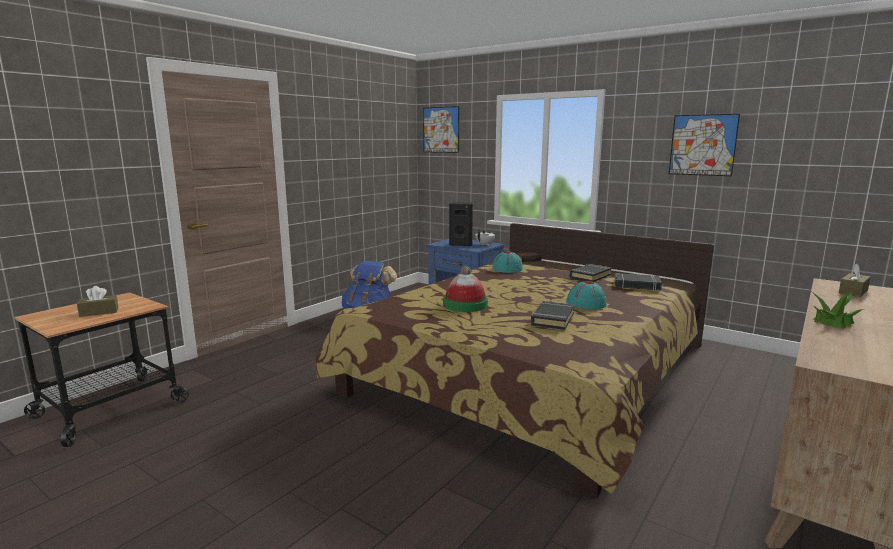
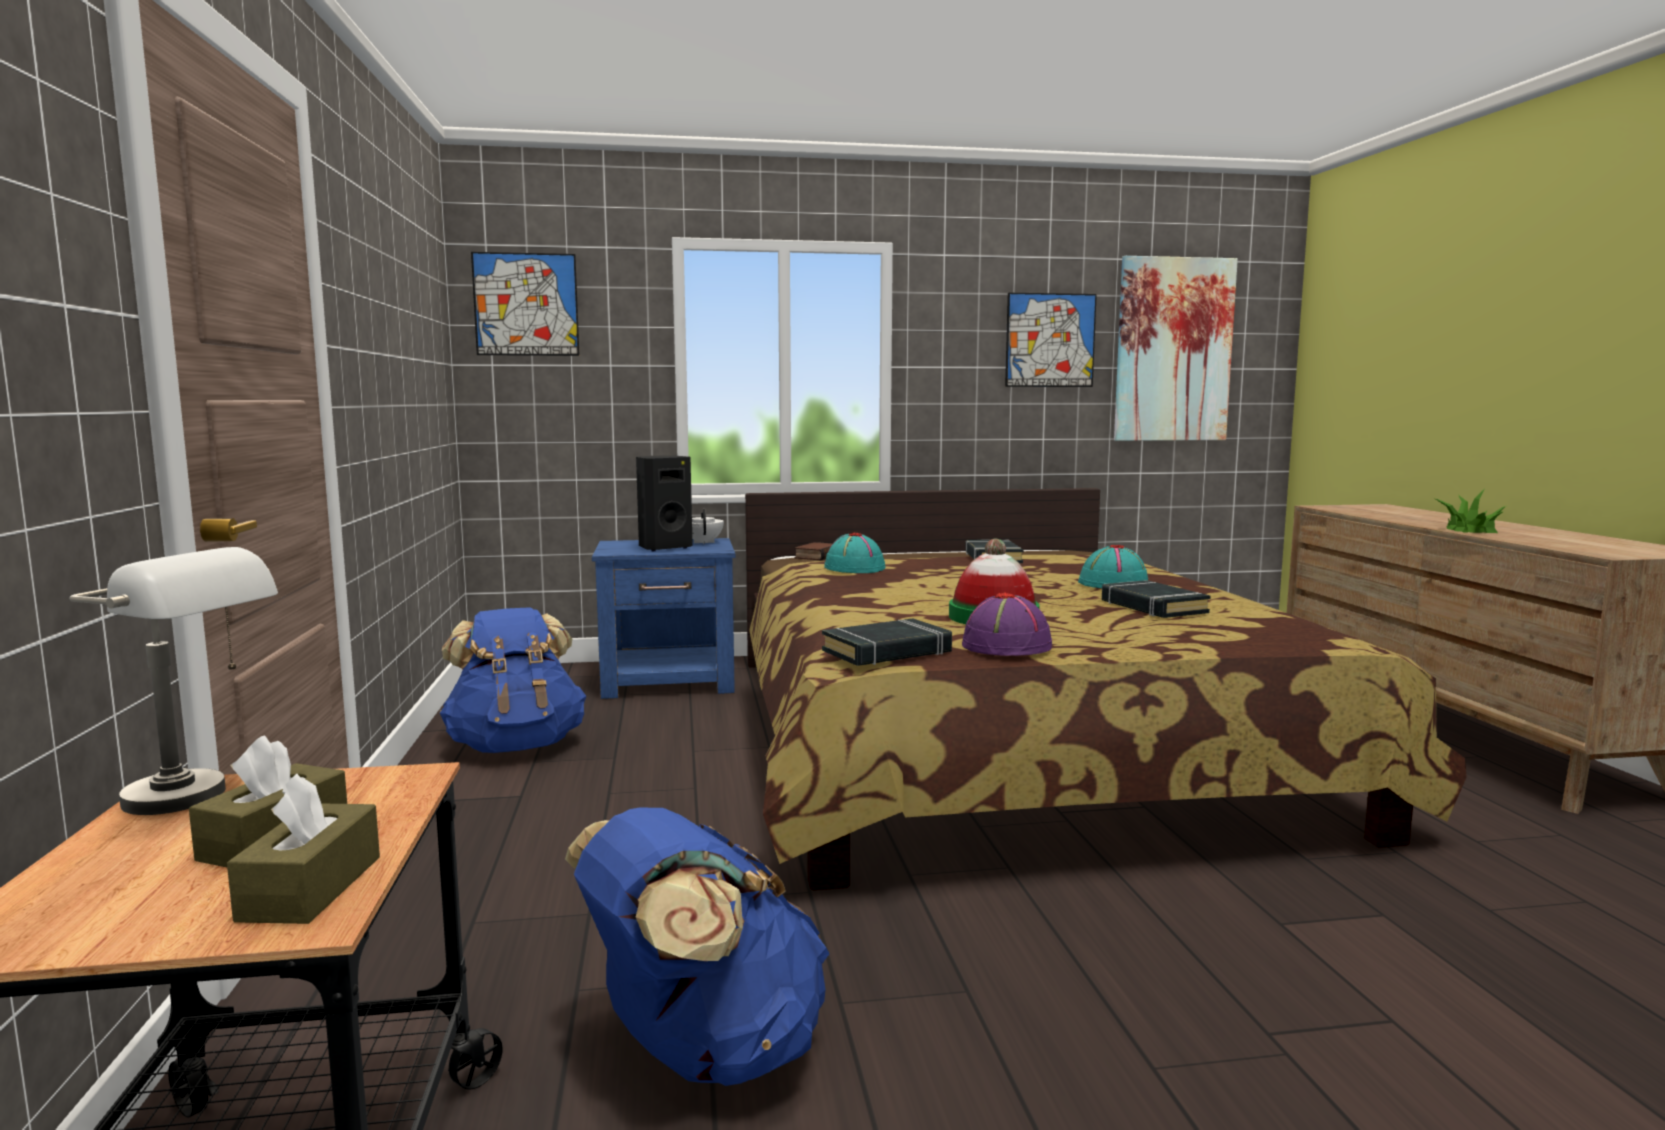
camera: 45 degrees left, 5 degrees down
black book [615,273,662,290] -> black book moved to [822,618,952,666]
brown tissue box [839,264,871,297] -> brown tissue box moved to [227,774,380,924]
none -> grey table lamp [69,547,278,815]
none -> blue backpack [565,808,829,1086]
none -> purple hat [962,592,1052,656]
none -> picture [1114,256,1238,441]

